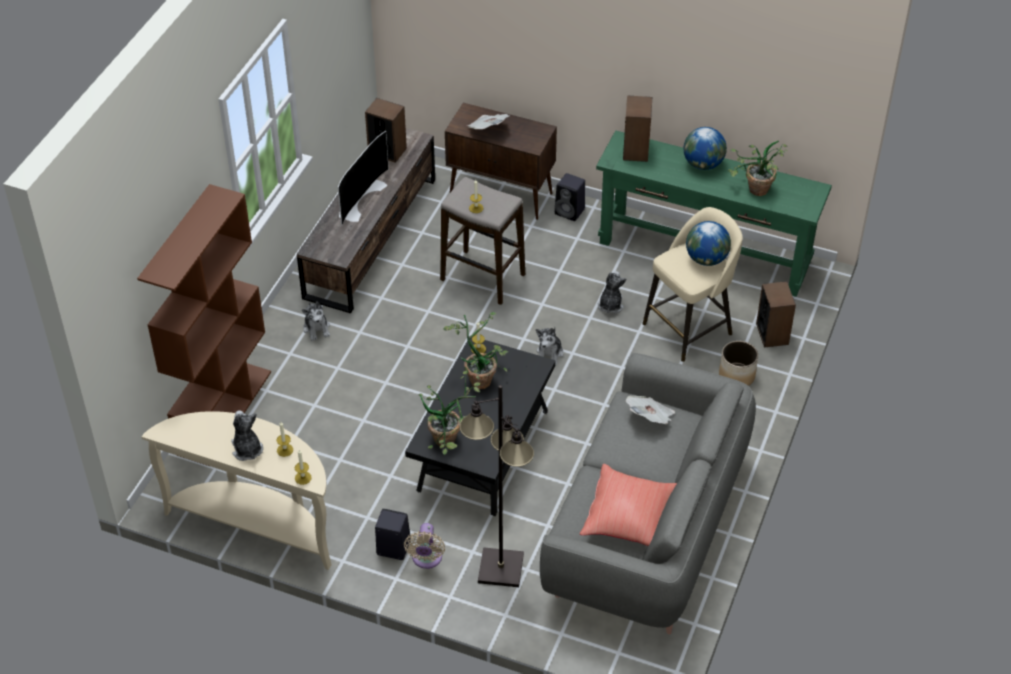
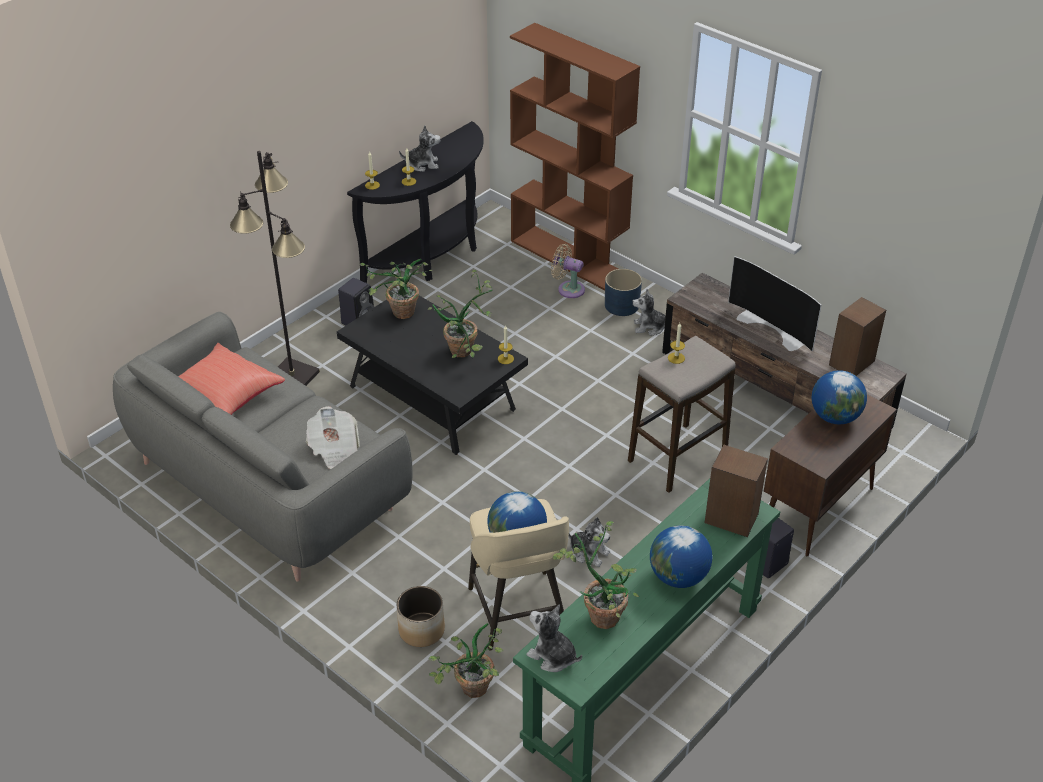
camera: 110 degrees right, 5 degrees down
beige console table [142,411,332,570] -> black console table [347,121,484,283]
beige fan [404,523,445,569] -> beige fan moved to [551,244,585,298]
newspaper [467,114,509,129] -> globe [812,370,867,424]
plush toy [536,327,563,366] -> plush toy moved to [527,604,582,672]
speaker [756,281,796,348] -> potted plant [429,623,503,698]
none -> blue planter [605,269,642,316]

